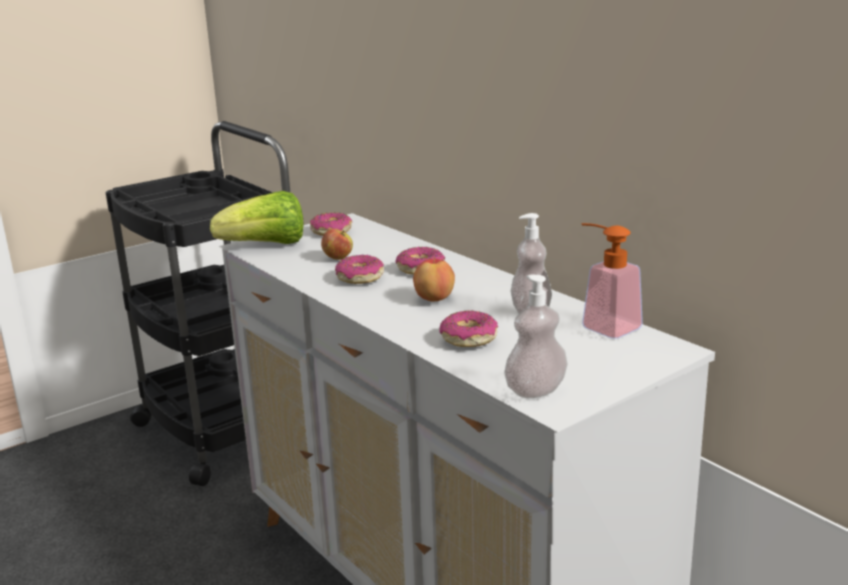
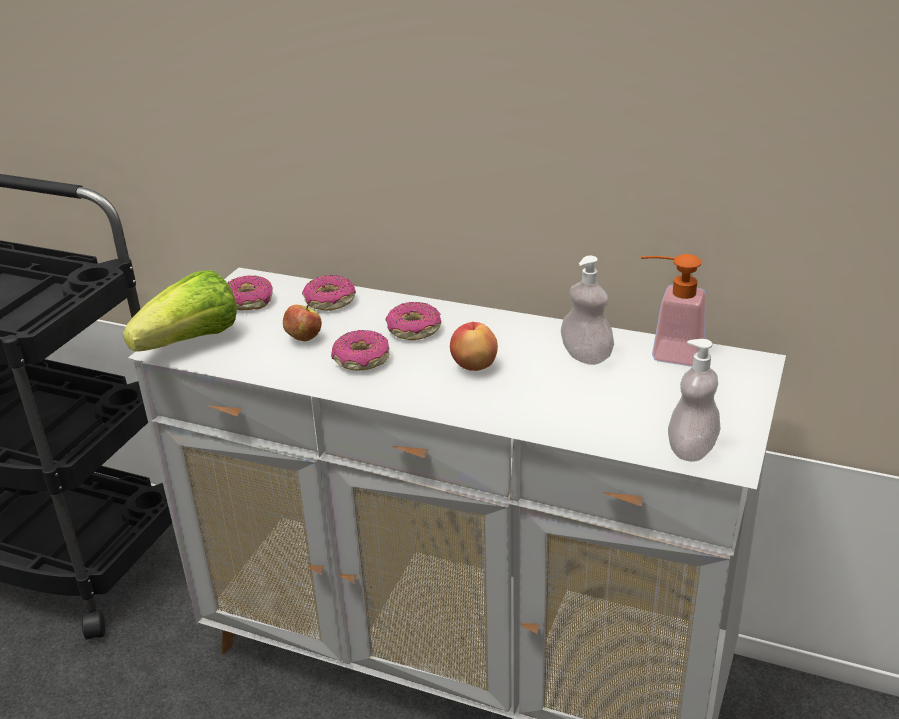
camera: 30 degrees left, 10 degrees up
donut [439,310,498,347] -> donut moved to [302,275,356,311]

